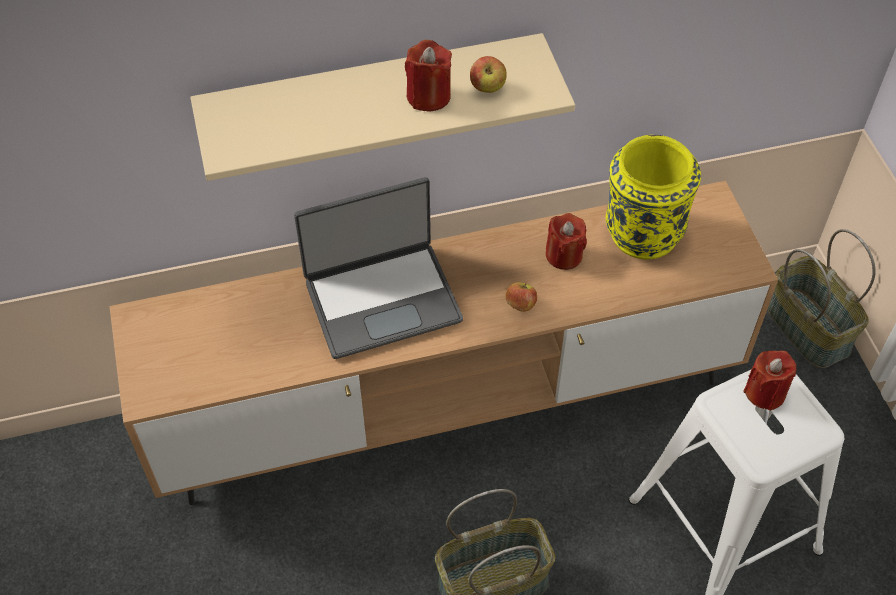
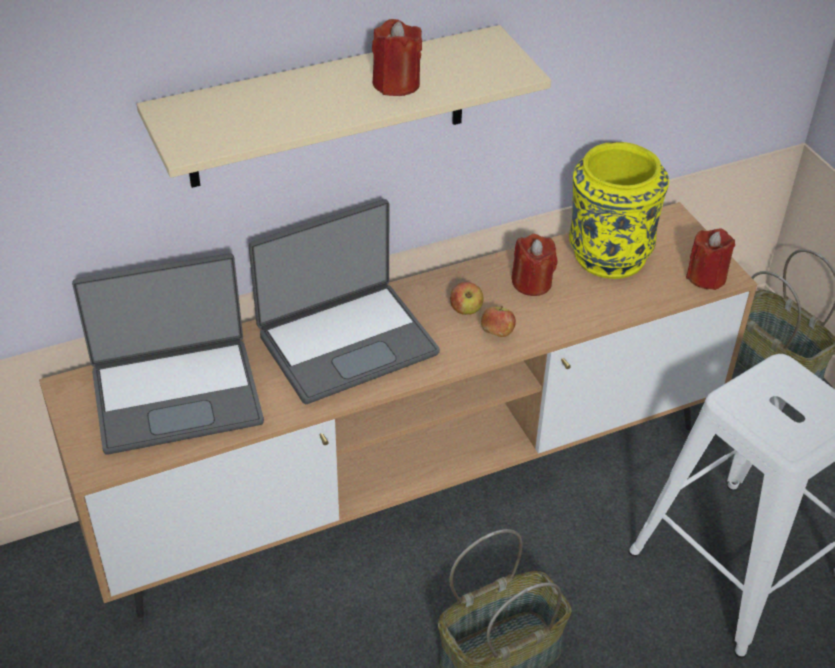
camera: 10 degrees left, 10 degrees down
apple [470,56,507,93] -> apple moved to [450,282,484,315]
red candle [743,351,796,411] -> red candle moved to [686,228,735,290]
none -> laptop [72,253,264,455]

